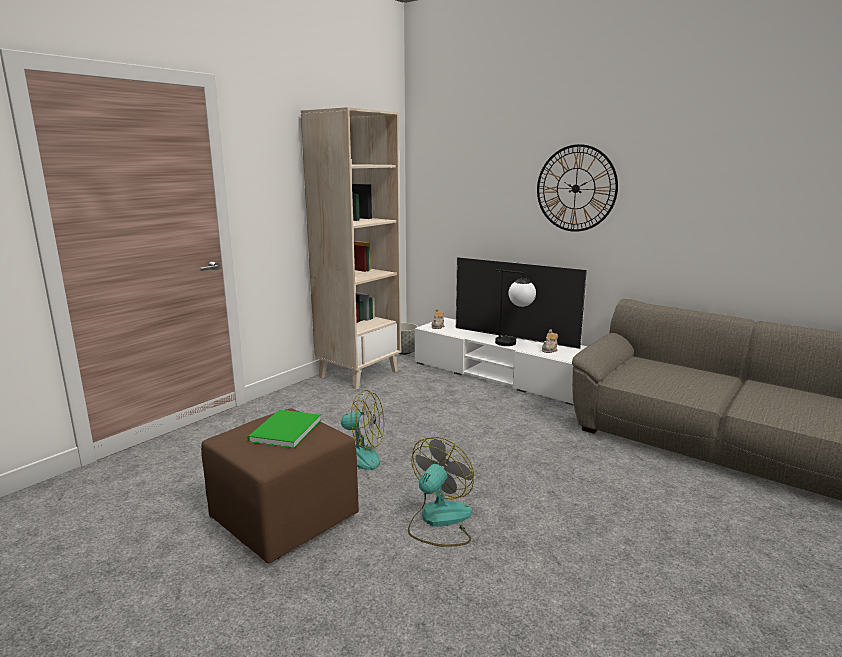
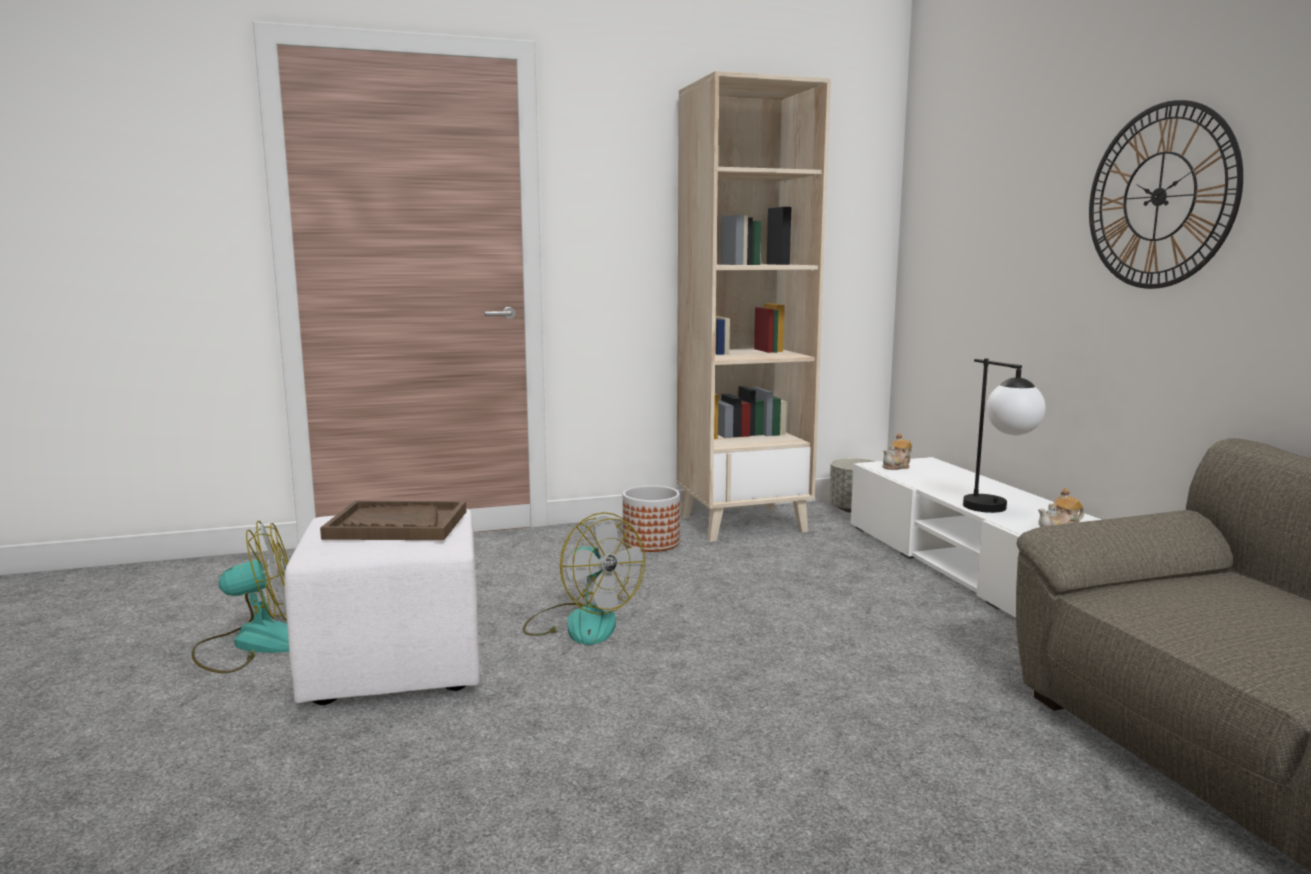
camera: 35 degrees right, 5 degrees down
brown ottoman [201,408,359,563] -> white ottoman [284,508,480,705]
green book [247,410,321,448] -> brown tray [320,501,467,540]
fan [408,437,474,547] -> fan moved to [192,521,289,673]
television [456,257,587,349] -> none
none -> planter [623,485,680,552]

